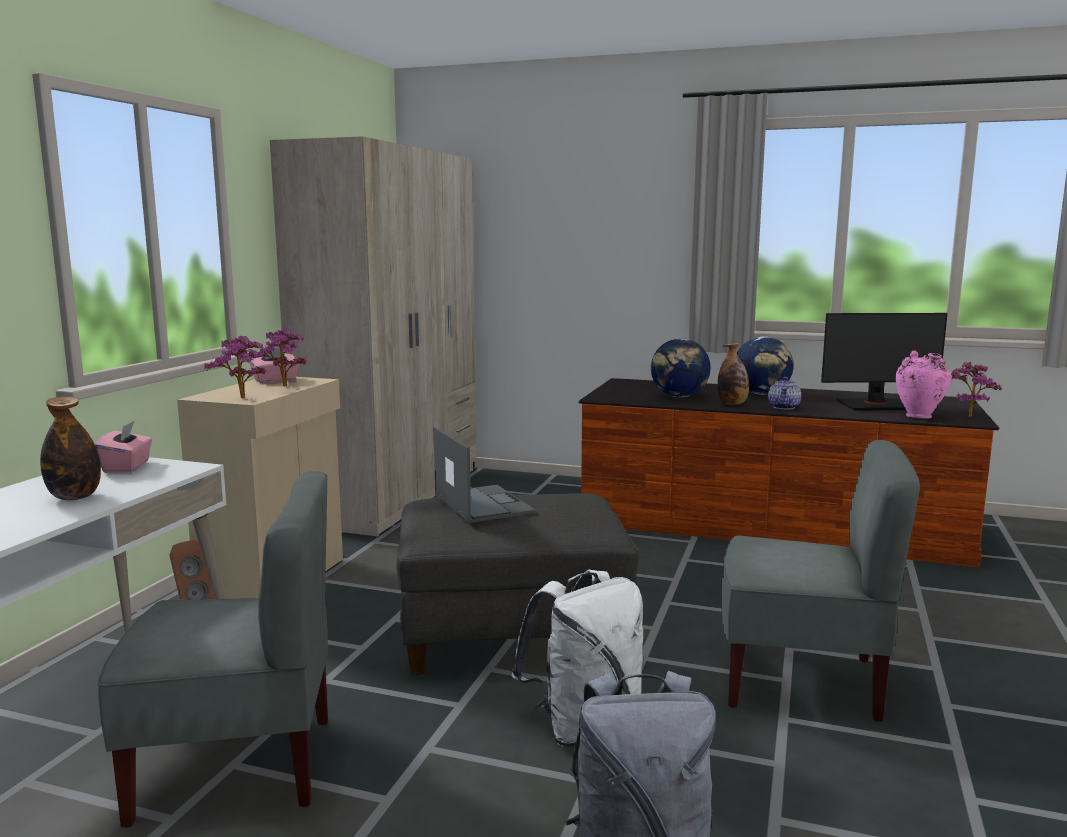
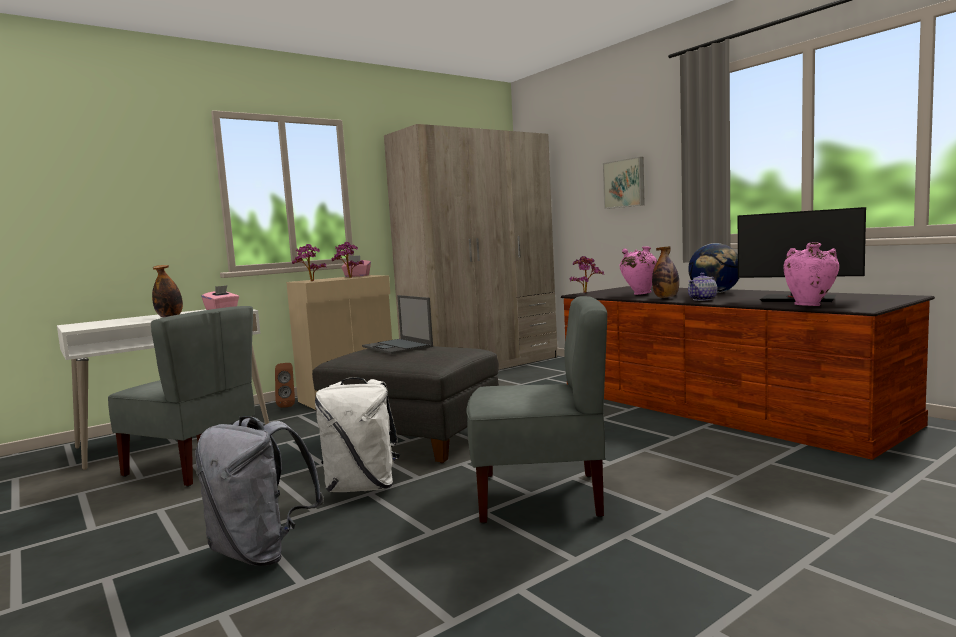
camera: 35 degrees right, 5 degrees down
laptop [434,427,535,523] -> laptop turned 135 degrees clockwise [362,295,433,354]
globe [651,338,710,398] -> pink vase [619,246,657,295]
grey chair [722,440,920,722] -> grey chair turned 45 degrees counterclockwise [466,296,607,524]
potted plant [951,362,1002,417] -> potted plant moved to [570,256,604,293]
none -> picture [603,157,645,209]

